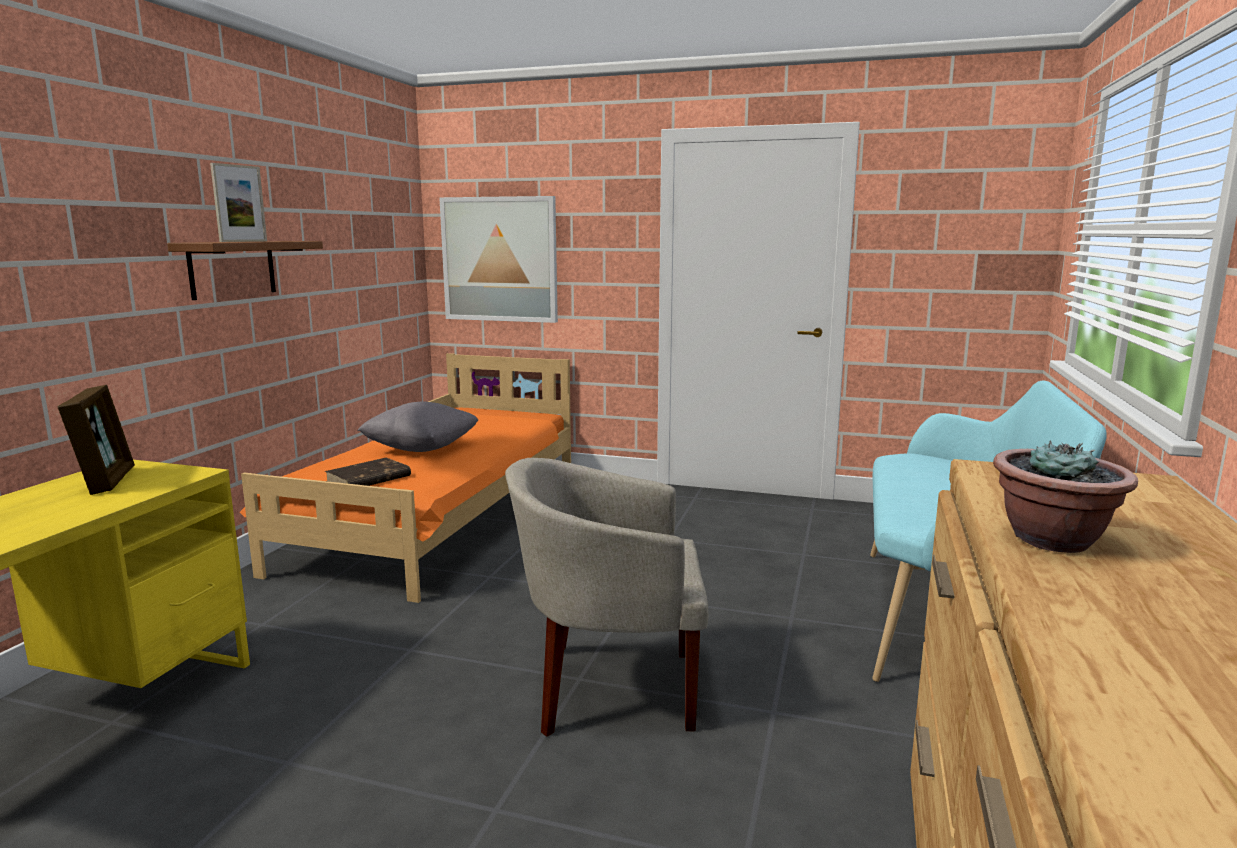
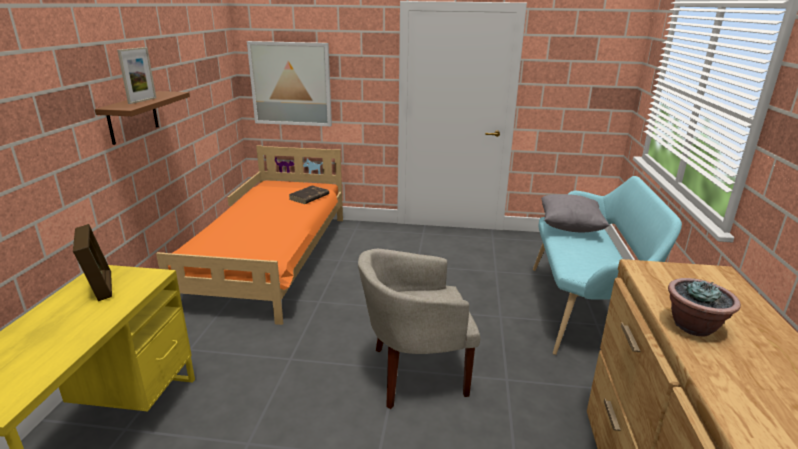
camera: 10 degrees left, 10 degrees up
brown book [325,458,411,486] -> brown book moved to [289,186,329,204]
grey pillow [357,401,478,452] -> grey pillow moved to [541,194,609,232]

